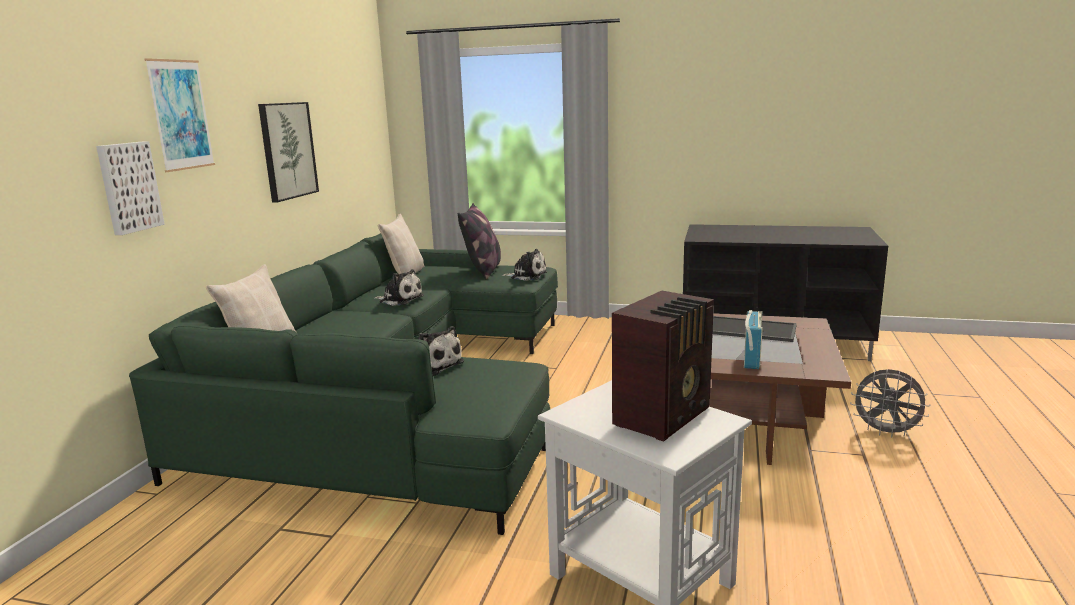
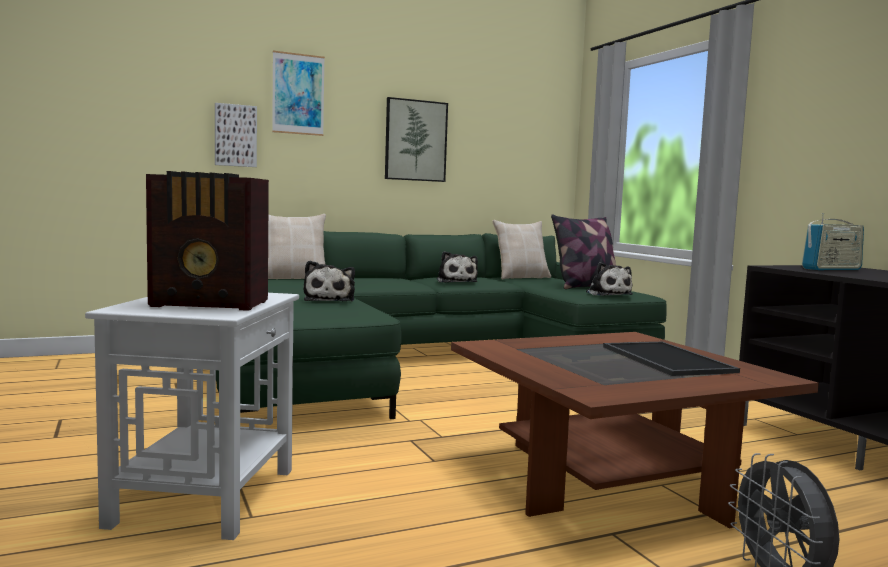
camera: 50 degrees right, 10 degrees down
radio [744,310,763,369] -> radio moved to [802,213,864,270]

